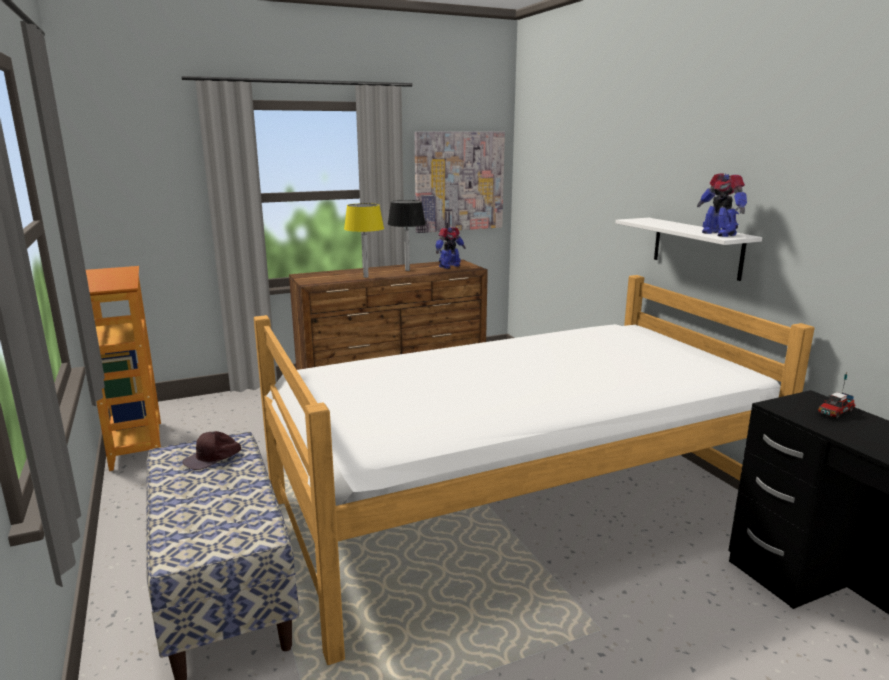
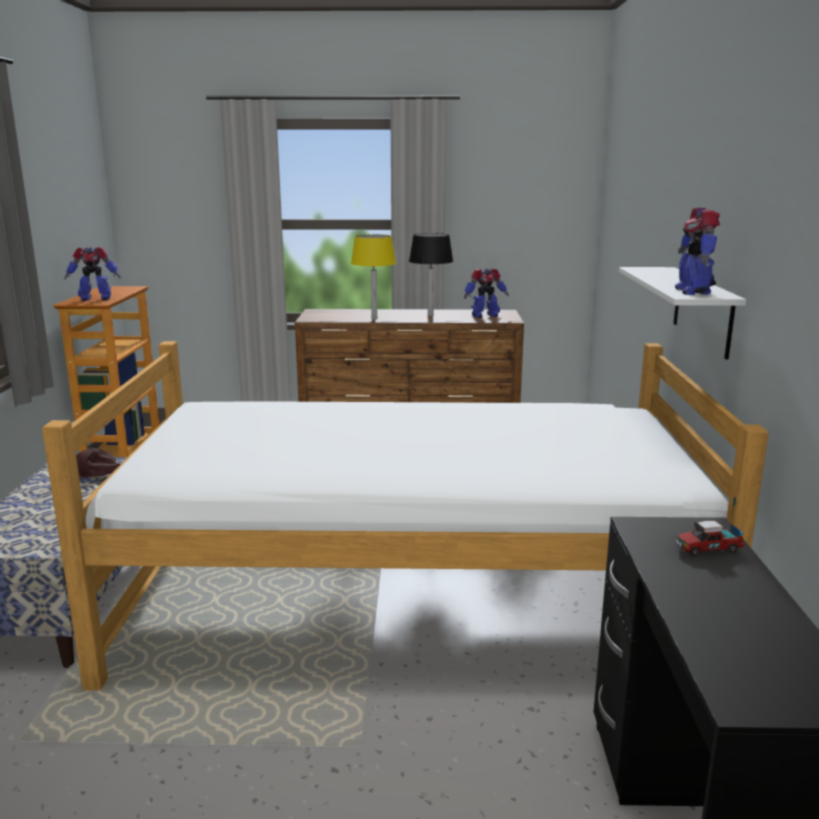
camera: 25 degrees right, 0 degrees up
picture [414,132,505,233] -> none
none -> toy robot [65,246,121,301]

